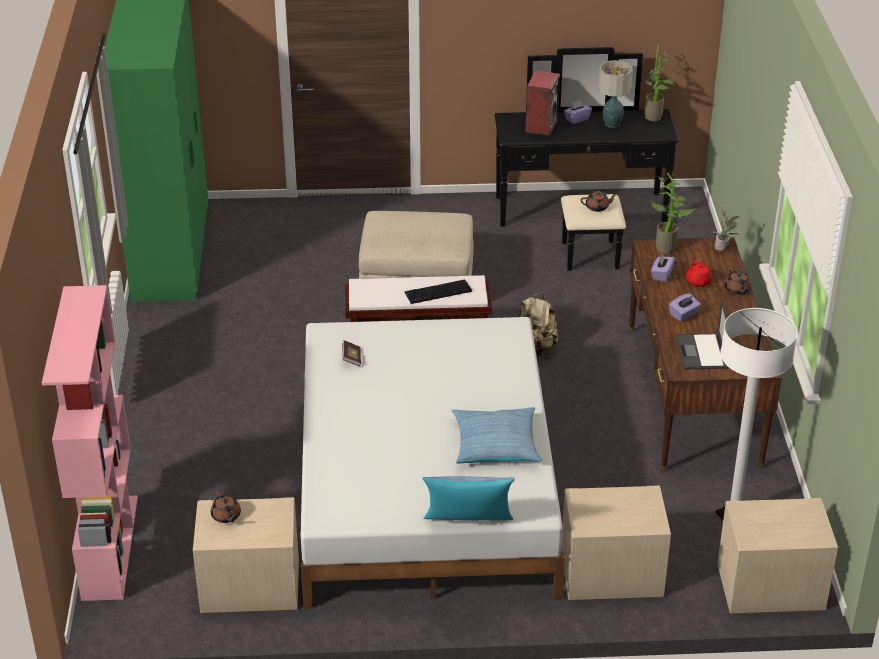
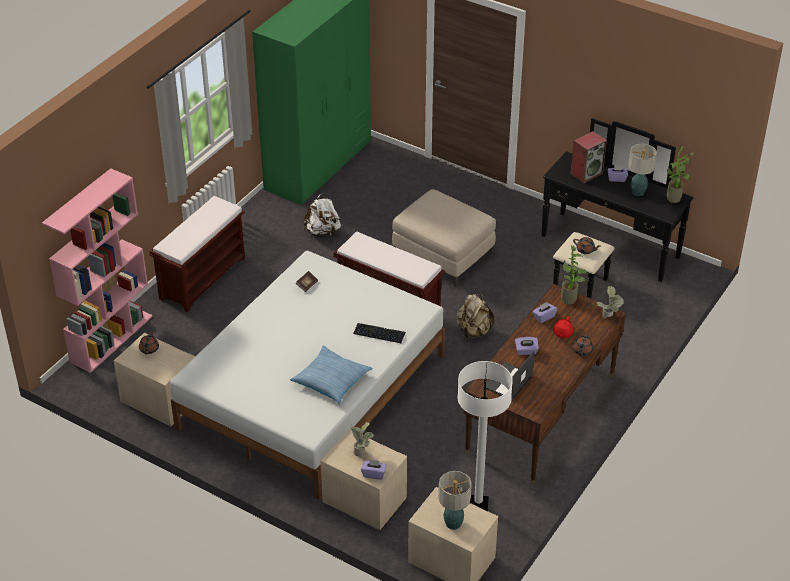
camera: 35 degrees right, 5 degrees up
keyboard [404,279,472,304] -> keyboard moved to [353,323,406,344]
pillow [422,476,515,521] -> none
none -> brown bench [150,196,245,312]
none -> white backpack [304,194,341,237]
none -> potted plant [350,422,374,457]
none -> purple tissue box [361,459,387,480]
none -> table lamp [438,471,472,530]

